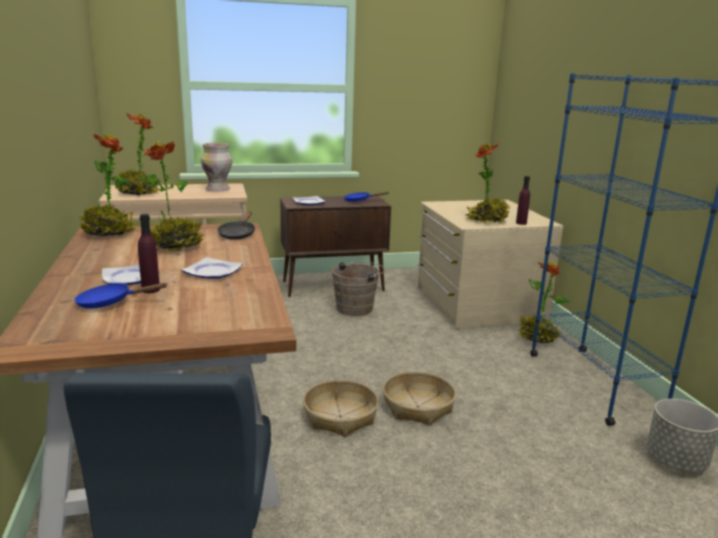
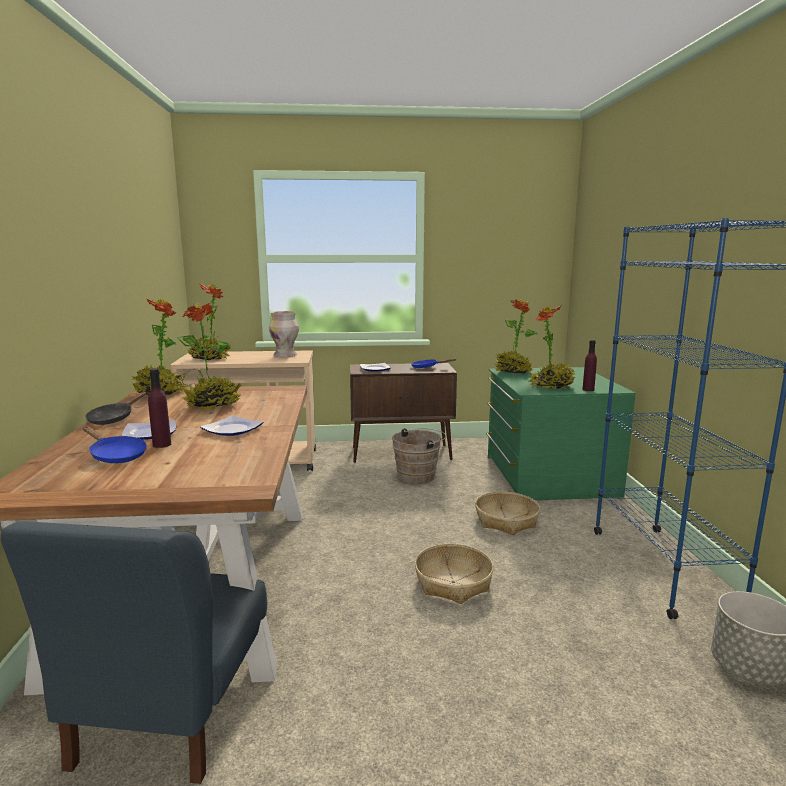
camera: 10 degrees right, 5 degrees down
blue frying pan [74,283,167,309] -> blue frying pan turned 150 degrees counterclockwise [83,426,147,463]
black frying pan [218,211,255,240] -> black frying pan moved to [85,392,146,425]
basket [303,380,379,437] -> basket moved to [475,491,540,535]
beige dresser [418,200,563,329] -> green dresser [486,367,636,500]
potted plant [519,262,570,343] -> potted plant moved to [494,299,537,374]

